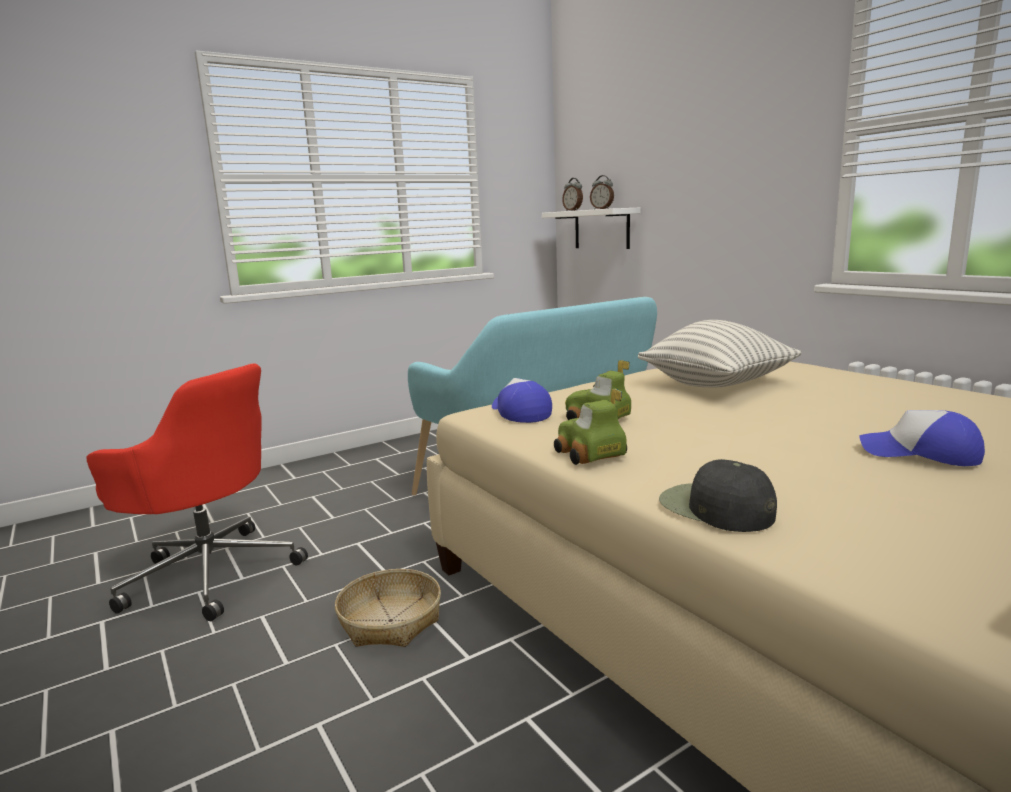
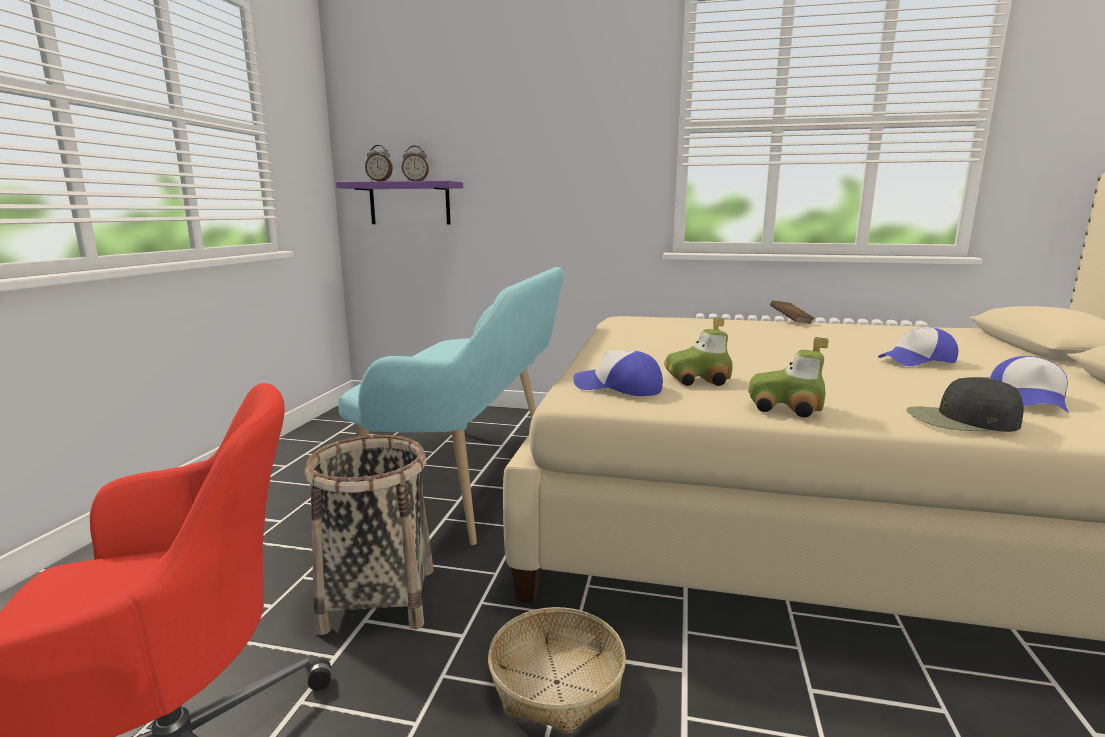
camera: 45 degrees left, 0 degrees up
white shelf [542,208,640,249] -> purple shelf [336,181,463,225]
pillow [638,320,802,387] -> none
none -> basket [305,435,434,635]
none -> brown book [770,301,814,324]
none -> cap [990,356,1069,413]

